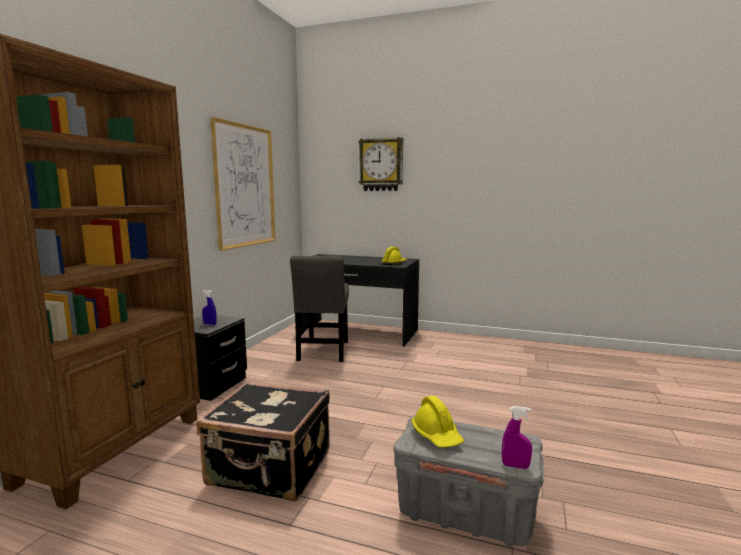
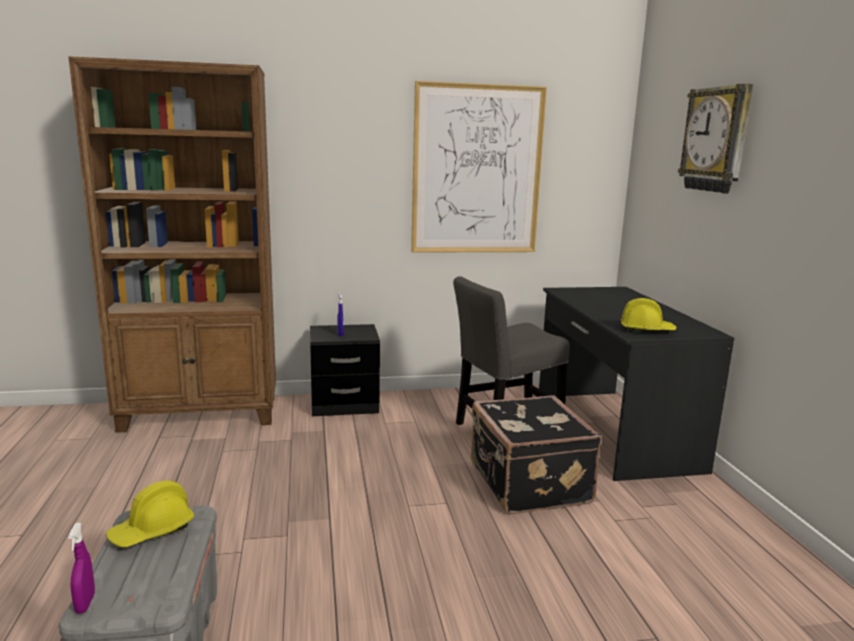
camera: 60 degrees right, 5 degrees up
black suitcase [196,381,330,501] -> black suitcase moved to [471,395,602,514]

